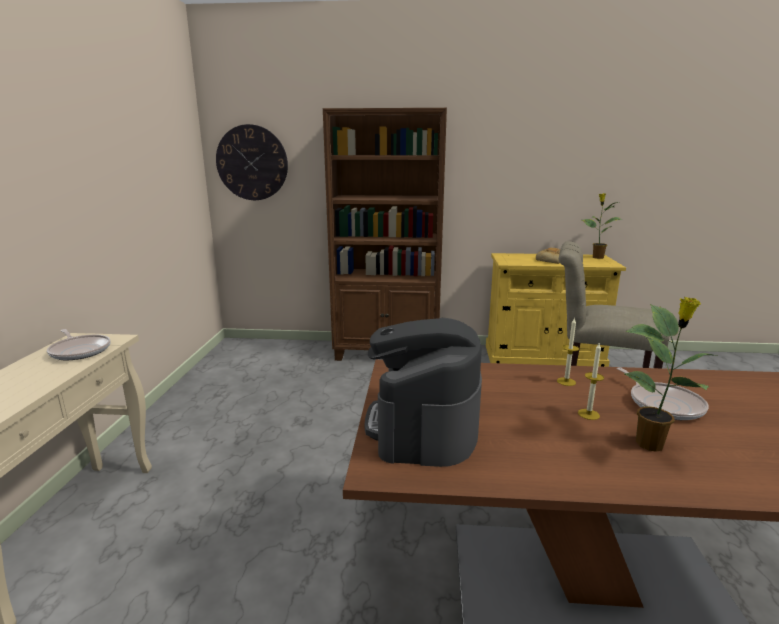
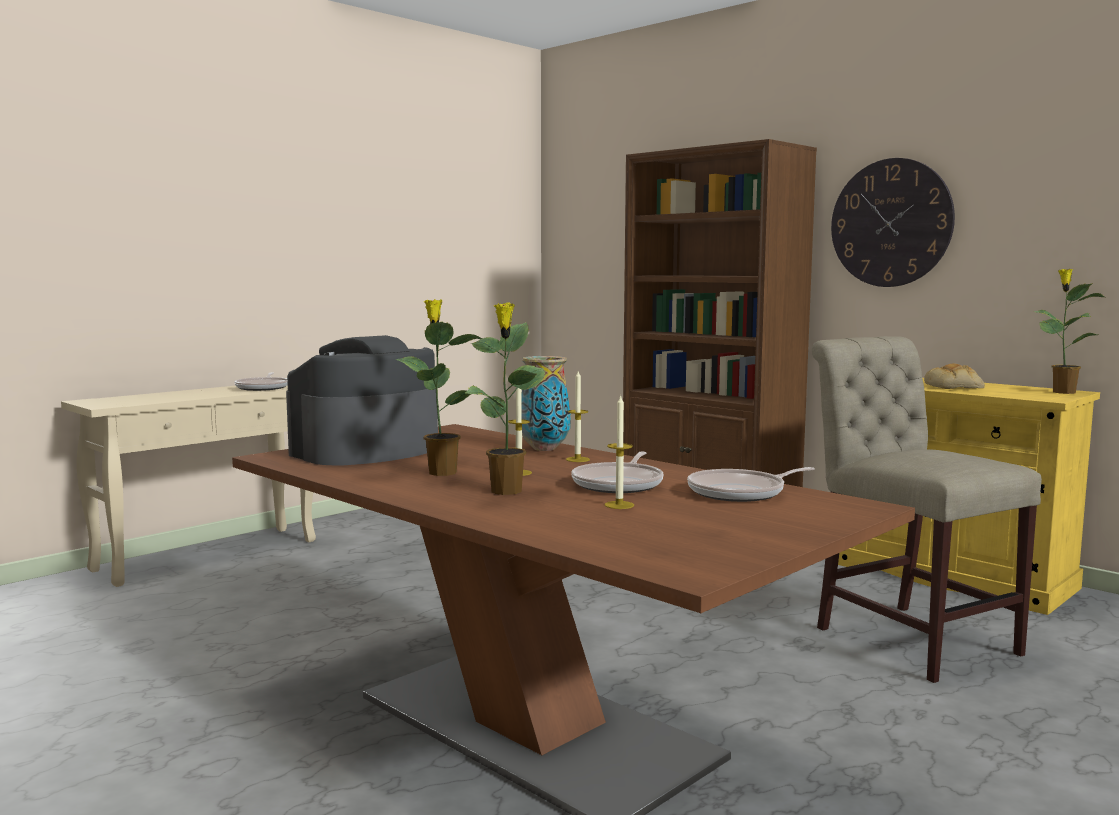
camera: 40 degrees right, 10 degrees down
wall clock [216,124,288,200] -> wall clock moved to [831,158,955,287]
none -> potted plant [396,299,483,476]
none -> vase [521,356,571,451]
none -> candle [604,395,634,509]
none -> frying pan [687,467,815,502]

